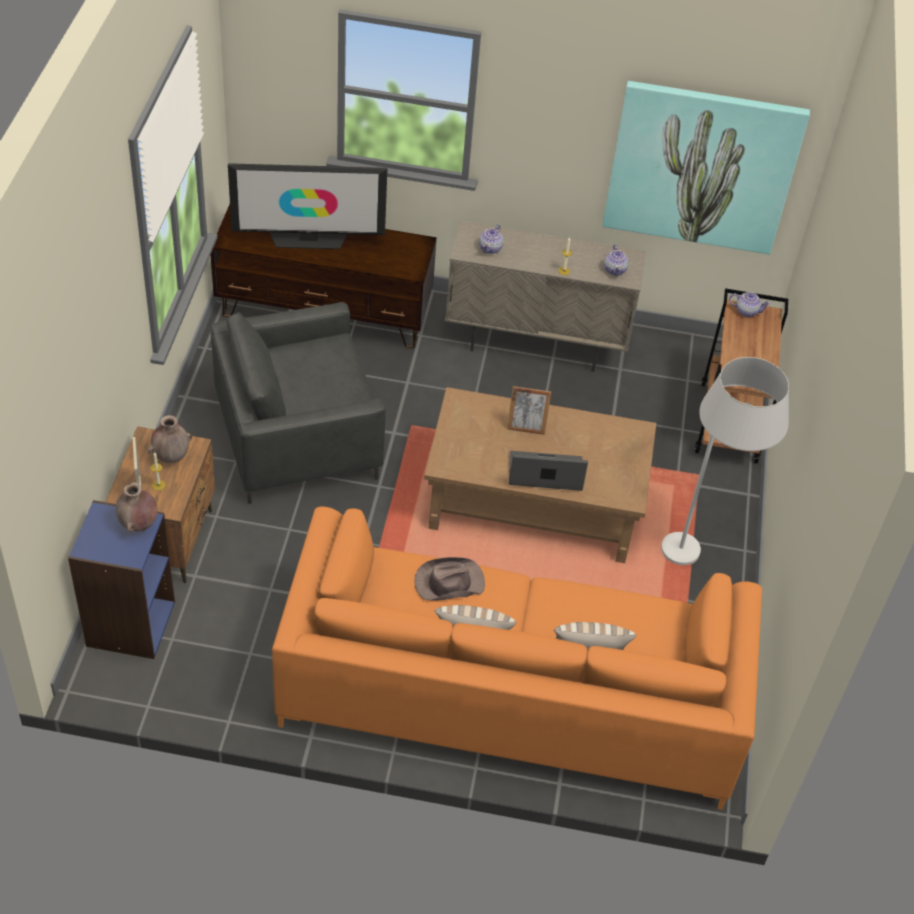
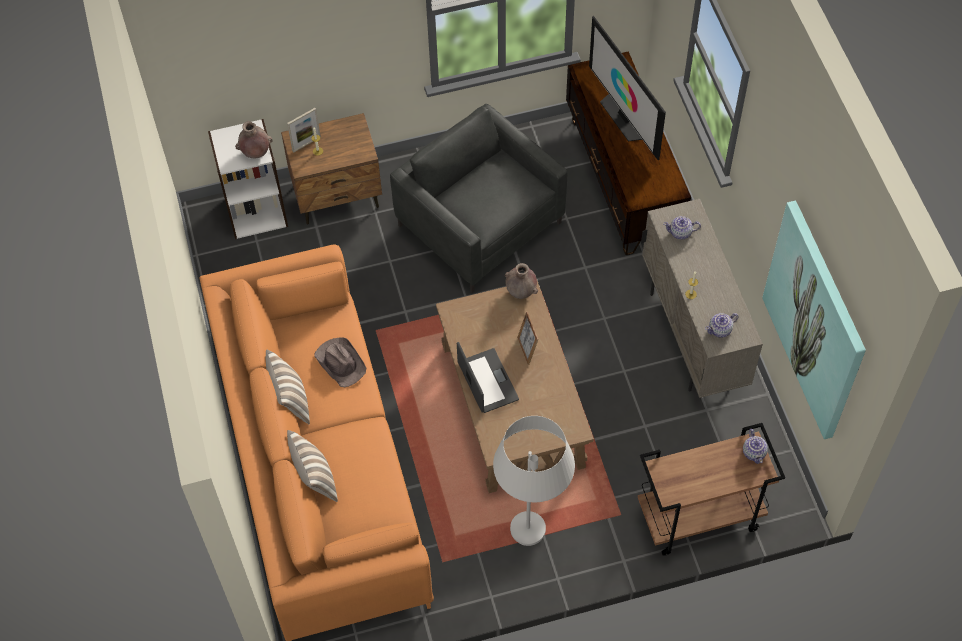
camera: 70 degrees right, 10 degrees up
blue bookcase [68,500,175,659] -> white bookcase [208,119,288,239]
brown vase [148,415,192,463] -> brown vase moved to [505,263,538,299]

